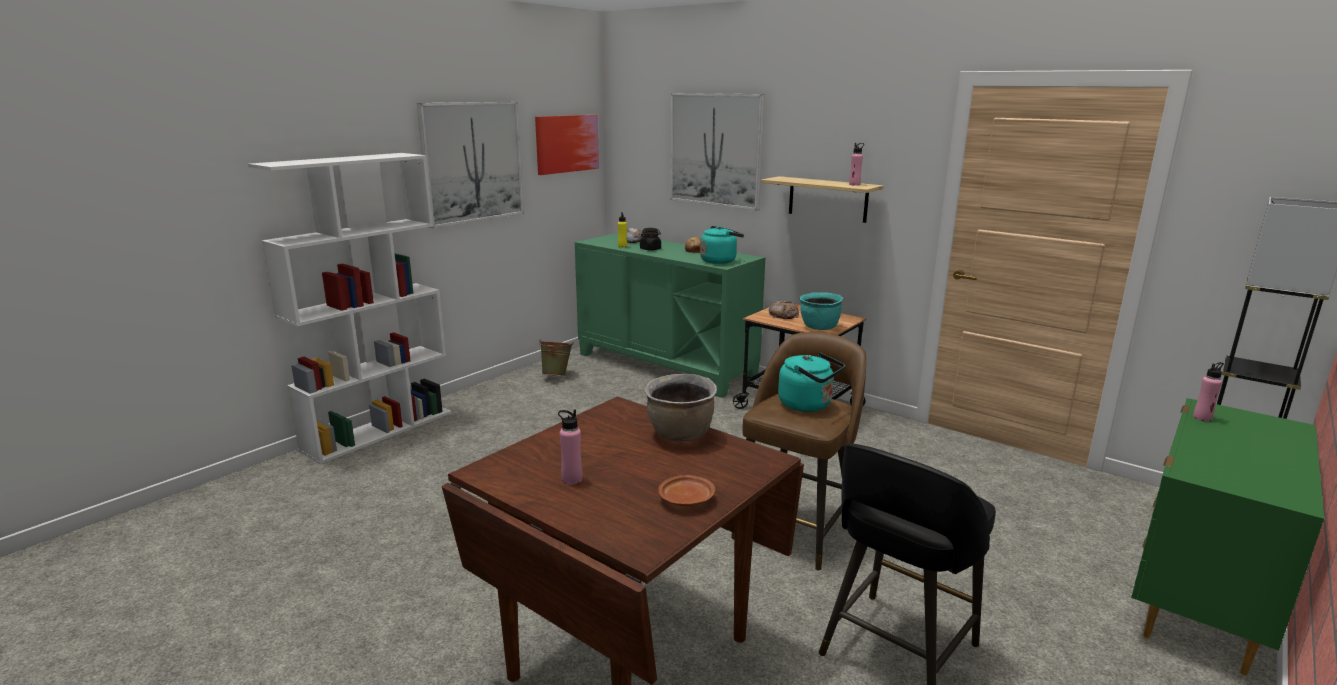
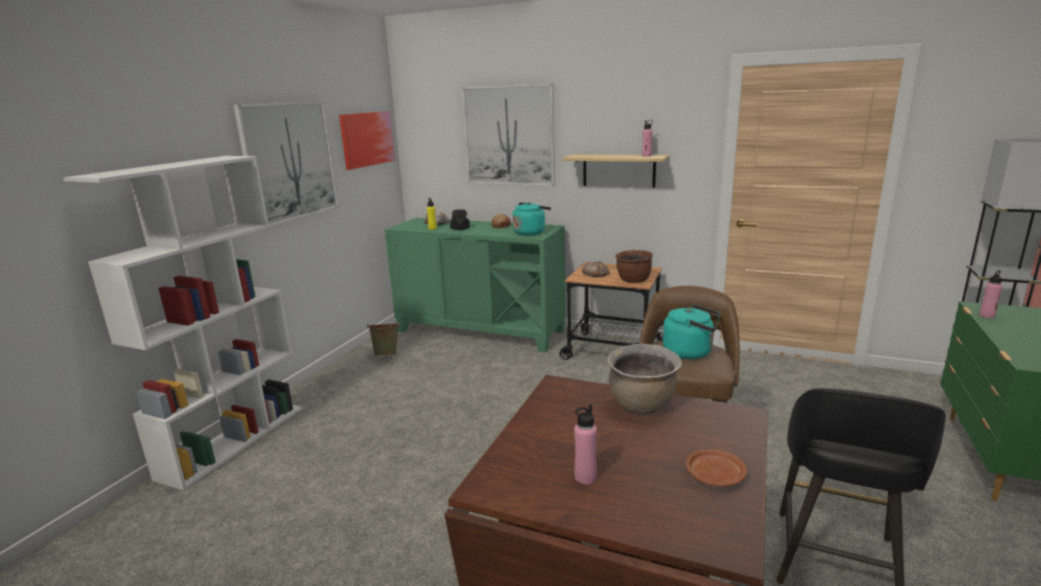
camera: 15 degrees left, 0 degrees up
turquoise cooking pot [799,292,843,330] -> brown cooking pot [615,250,653,283]

